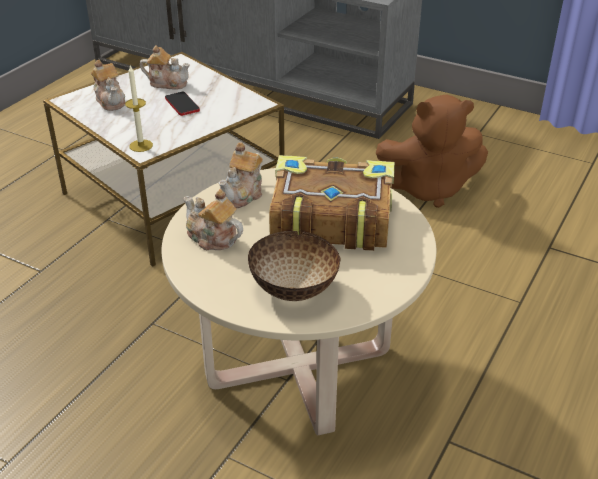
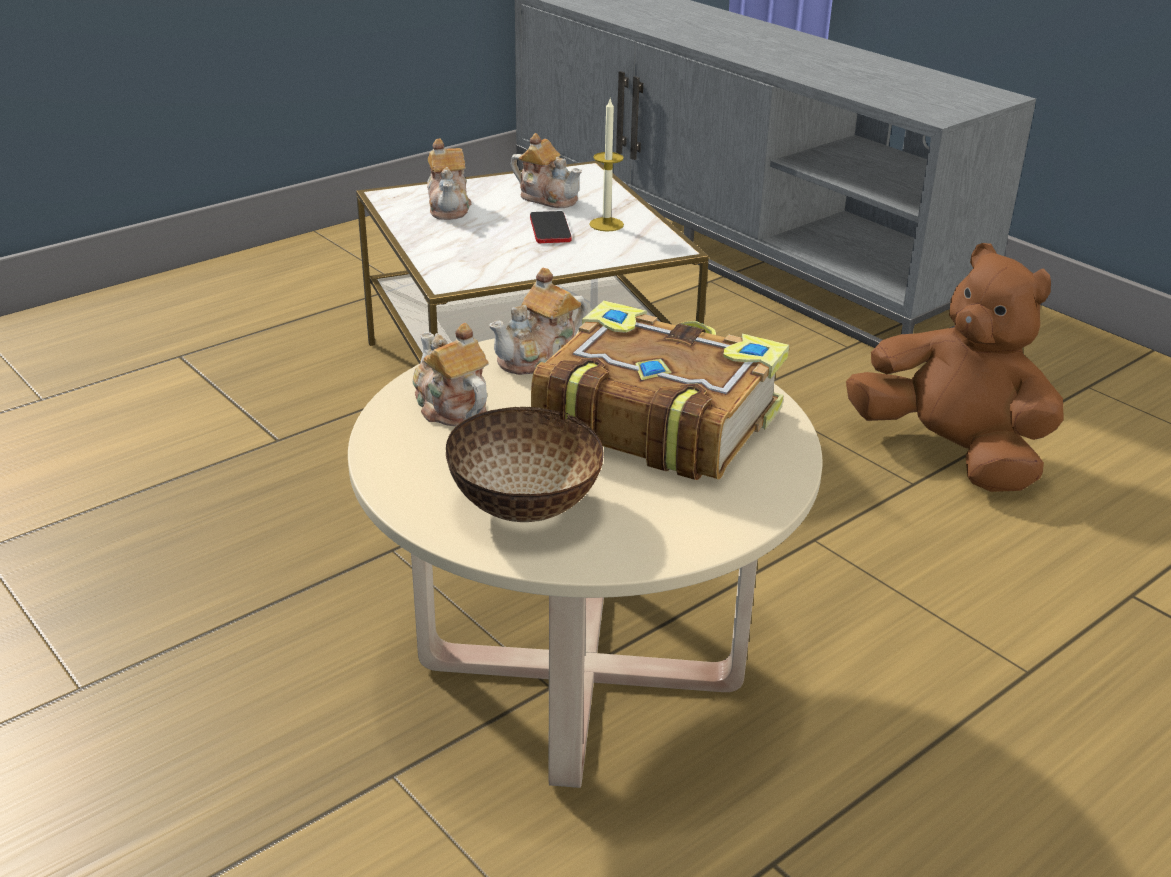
camera: 20 degrees right, 5 degrees down
candle [125,66,153,152] -> candle moved to [589,97,624,232]
brown plush toy [376,94,488,208] -> brown plush toy turned 150 degrees counterclockwise [846,243,1064,492]

